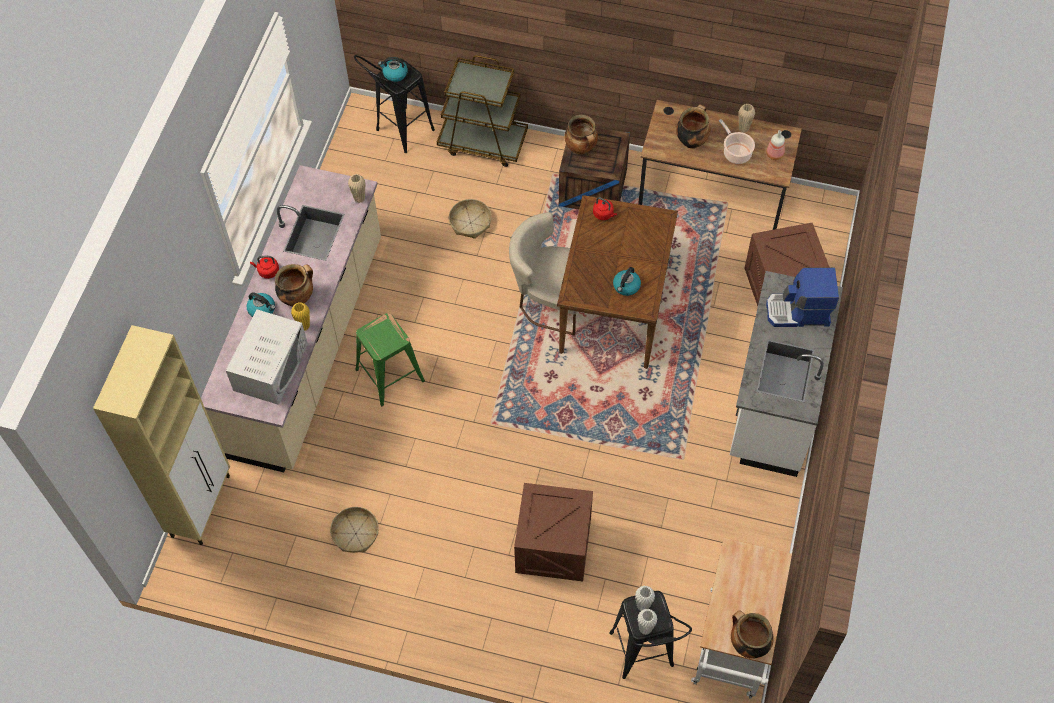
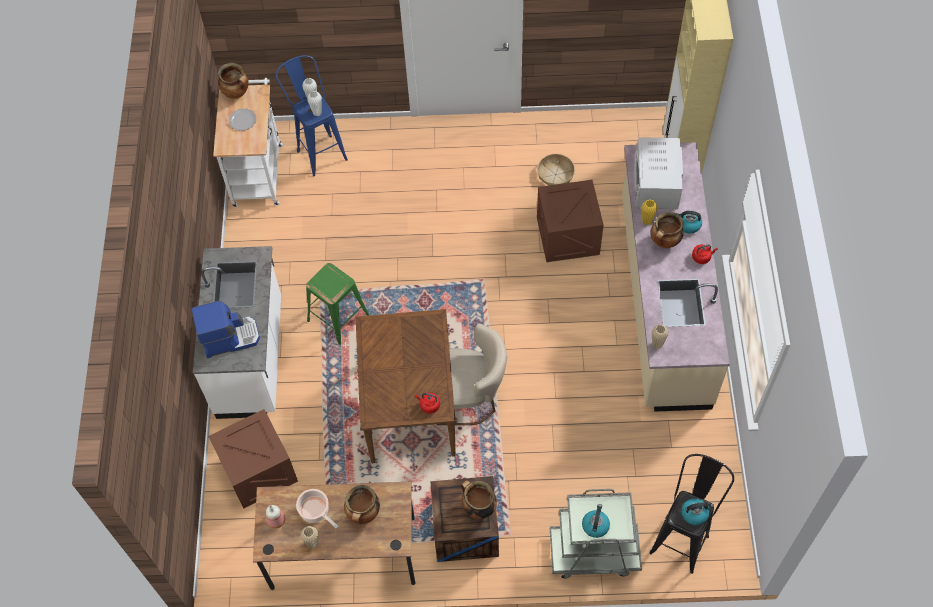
camera: 165 degrees right, 0 degrees up
green stool [356,313,425,406] -> green stool moved to [306,263,369,345]
brown cart [437,55,528,167] -> grey cart [550,489,642,579]
basket [449,199,492,239] -> none
crate [514,483,593,582] -> crate moved to [537,180,604,262]
black stool [609,591,692,679] -> blue stool [276,55,348,176]
kettle [613,267,641,296] -> kettle moved to [582,504,610,538]
none -> plate [229,108,257,131]

